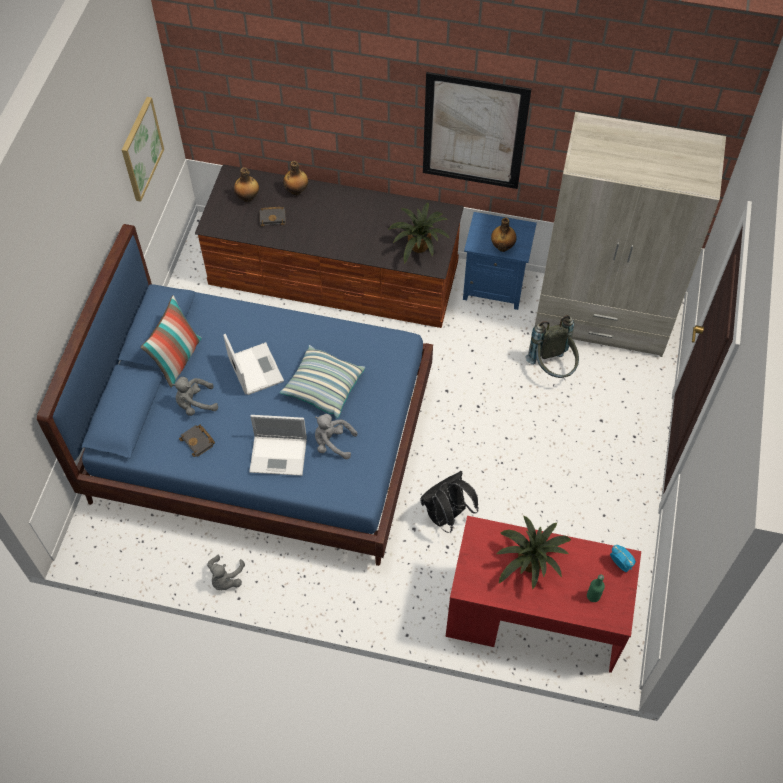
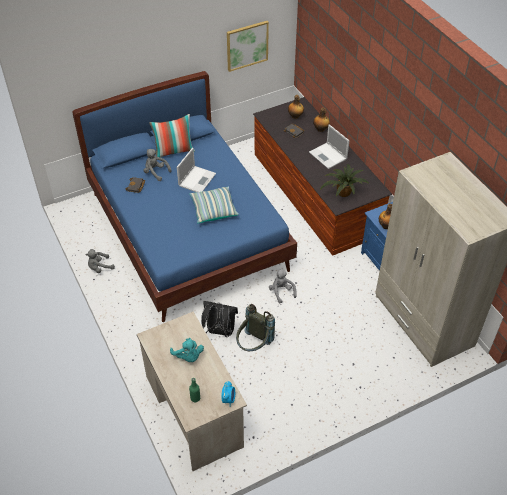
camera: 50 degrees right, 10 degrees down
laptop [249,415,307,476] -> laptop moved to [309,124,349,169]
grey plush toy [315,414,358,460] -> grey plush toy moved to [269,269,297,303]
picture [423,72,531,189] -> none
red desk [445,516,641,673] -> beige desk [137,312,247,471]
potted plant [497,515,571,589] -> turquoise plush toy [170,338,204,362]
grey backpack [525,315,579,378] -> grey backpack moved to [236,304,275,351]

